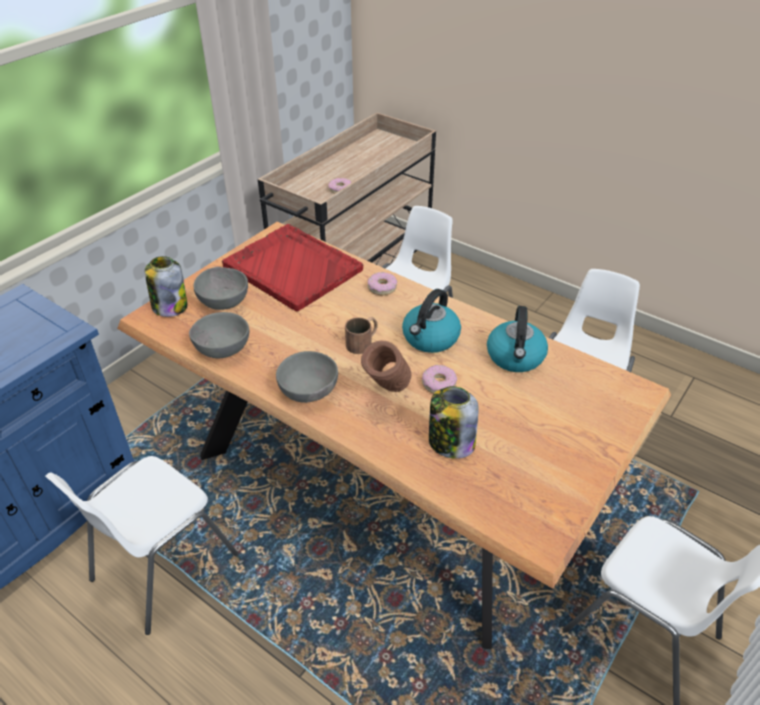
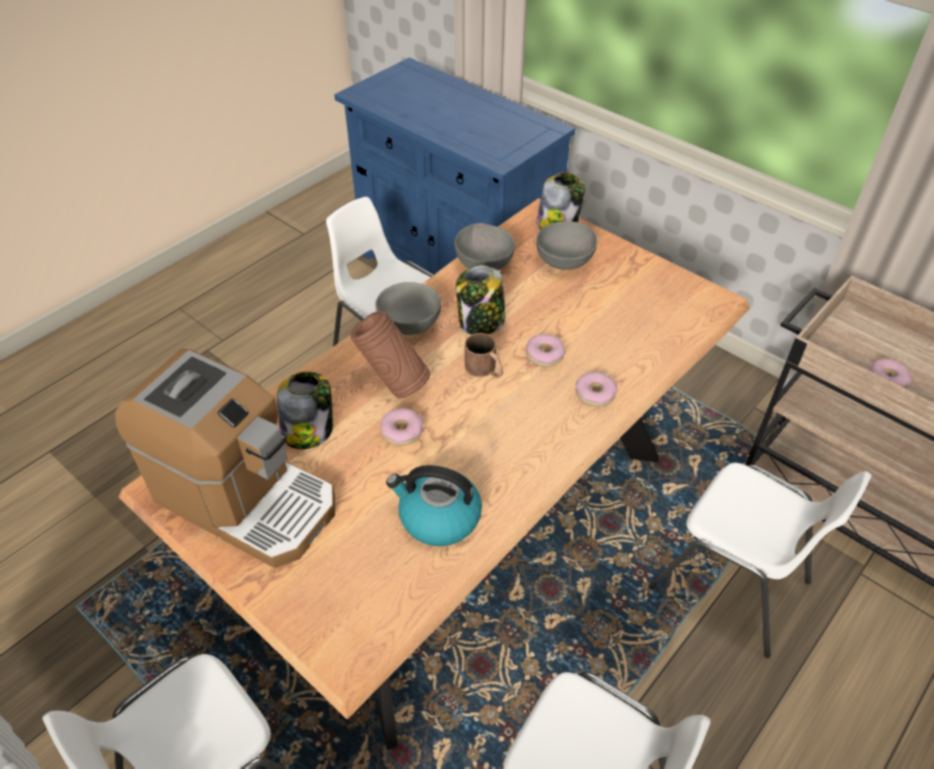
camera: 95 degrees right, 5 degrees up
red tray [222,224,363,311] -> none
kettle [402,289,461,353] -> none
none -> coffee machine [115,349,335,568]
none -> jar [456,265,506,335]
none -> donut [526,334,565,367]

